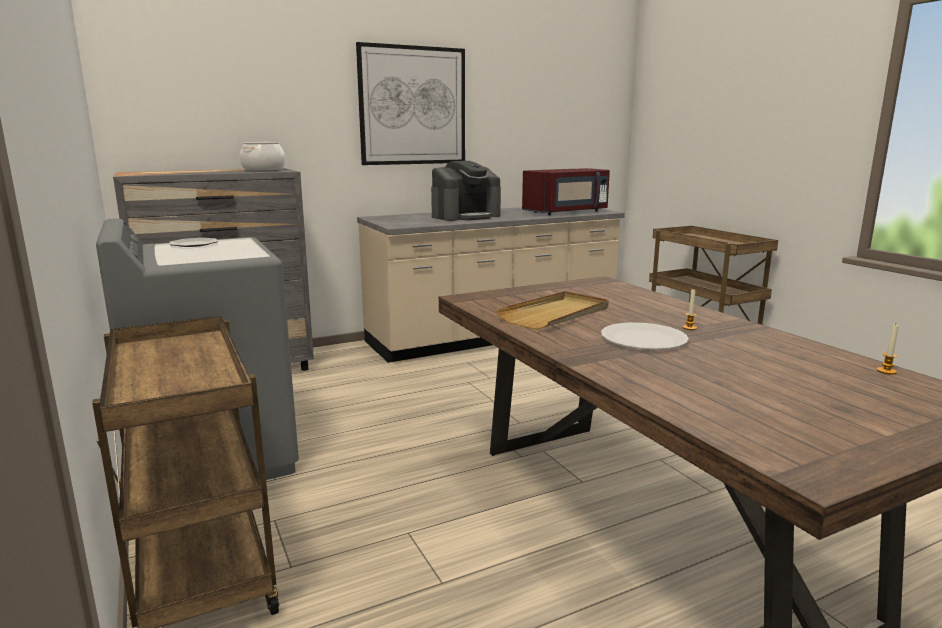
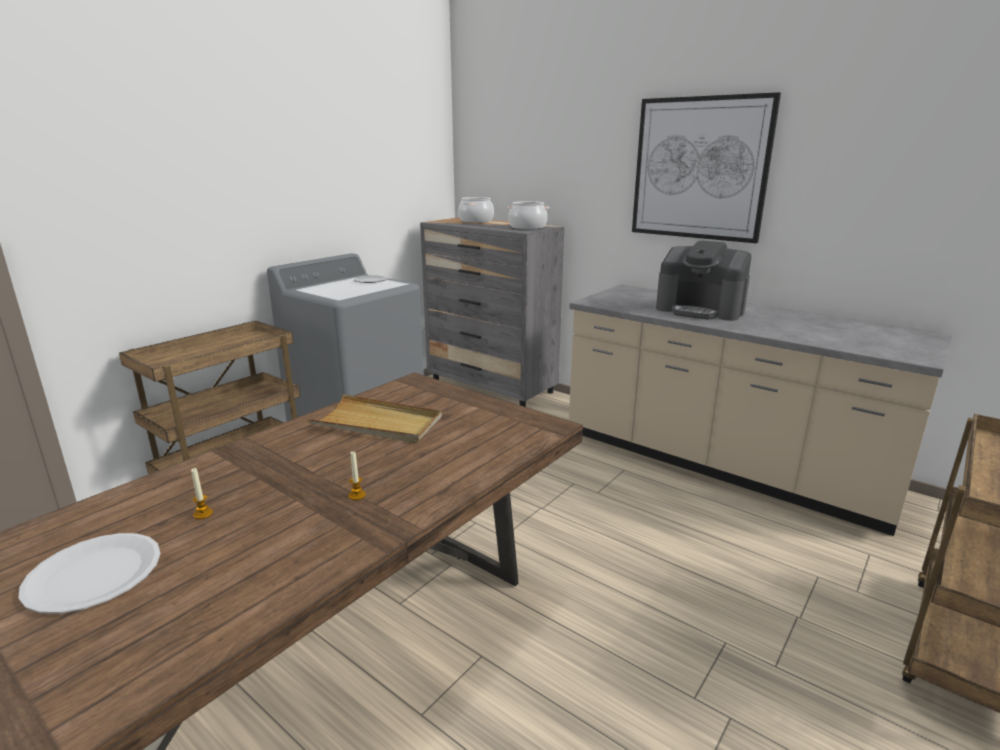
camera: 65 degrees right, 5 degrees up
red microwave [522,168,610,215] -> none
white plate [601,322,689,350] -> white plate moved to [19,533,161,614]
candle [877,324,898,375] -> candle moved to [191,468,213,519]
none -> cooking pot [458,197,494,223]

